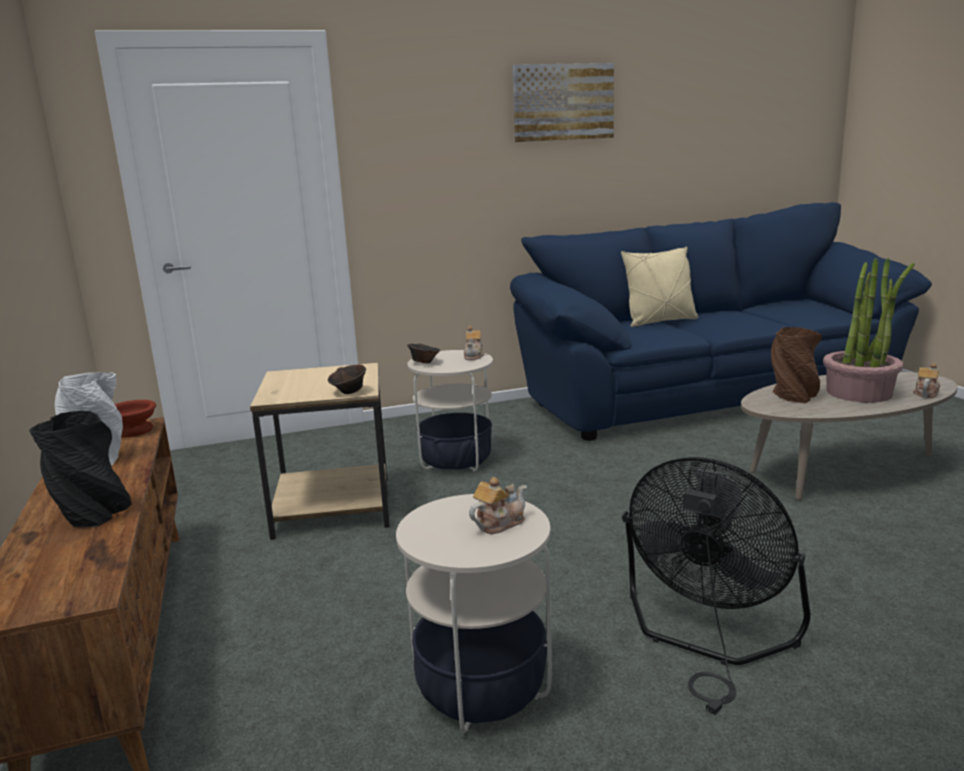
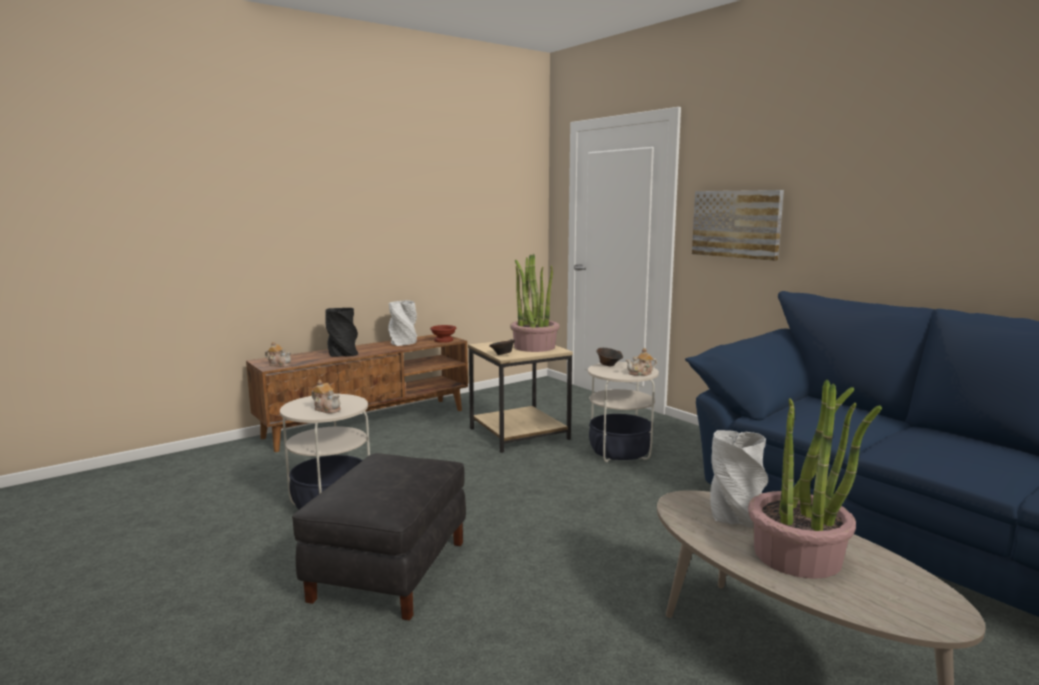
camera: 70 degrees right, 5 degrees down
picture [512,63,614,142] -> picture moved to [692,190,784,261]
beige pillow [621,247,698,327] -> none
black fan [622,457,811,715] -> black ottoman [292,453,466,621]
brown vase [771,327,822,403] -> grey vase [710,430,768,528]
teapot [913,363,940,398] -> teapot moved to [265,342,291,367]
none -> potted plant [510,254,560,352]

